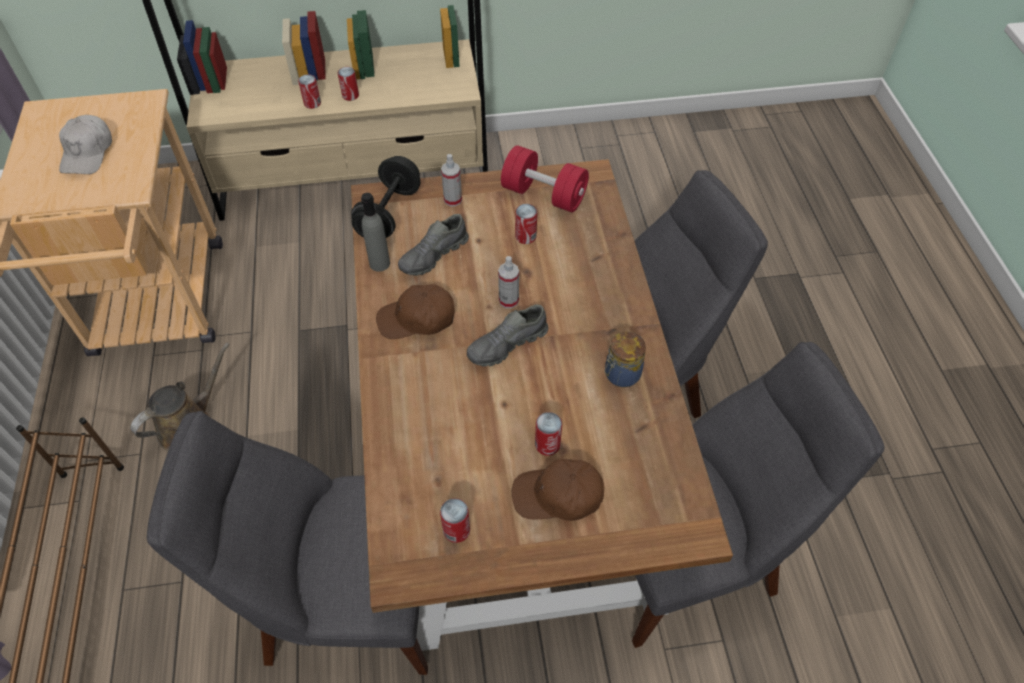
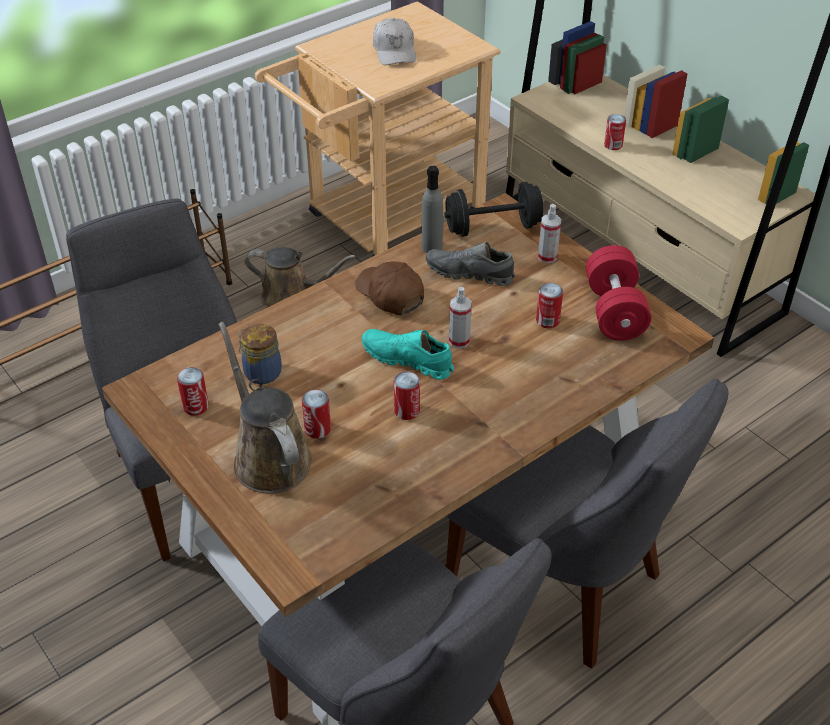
camera: 60 degrees right, 10 degrees down
white cap [59,115,112,174] -> white cap turned 75 degrees counterclockwise [373,18,416,65]
can [338,67,359,101] -> can moved to [394,371,420,420]
grey shoe [467,304,548,367] -> turquoise shoe [362,329,454,380]
brown cap [512,459,604,521] -> brown watering can [219,322,312,493]
jar [604,332,646,387] -> jar moved to [238,324,282,384]

